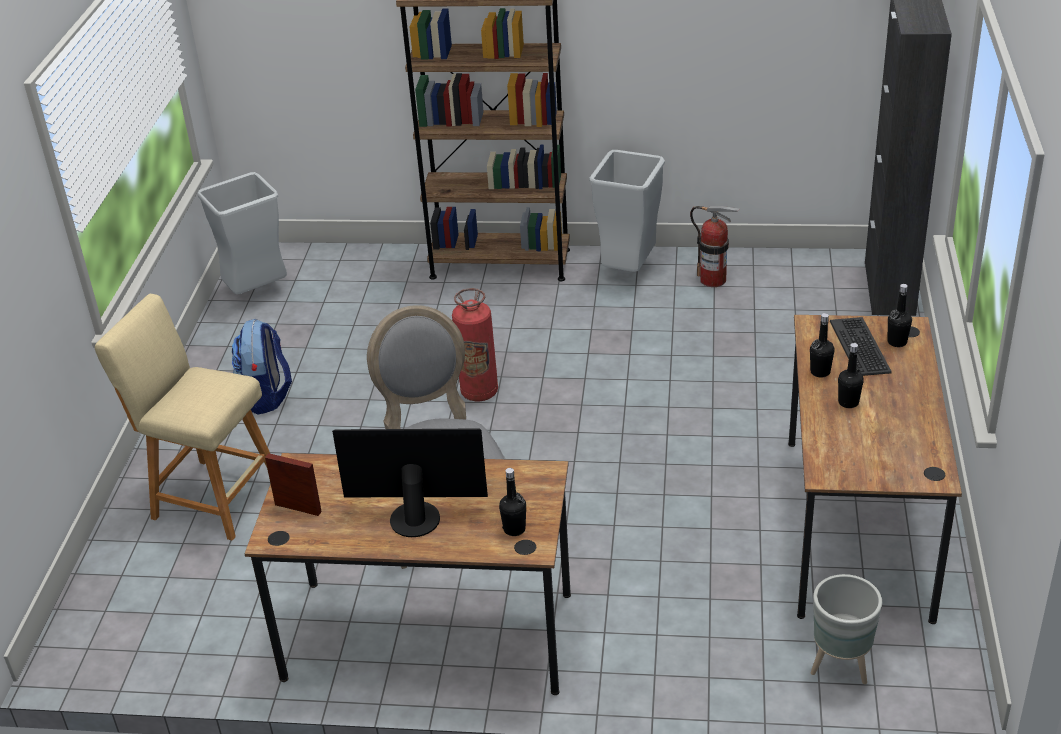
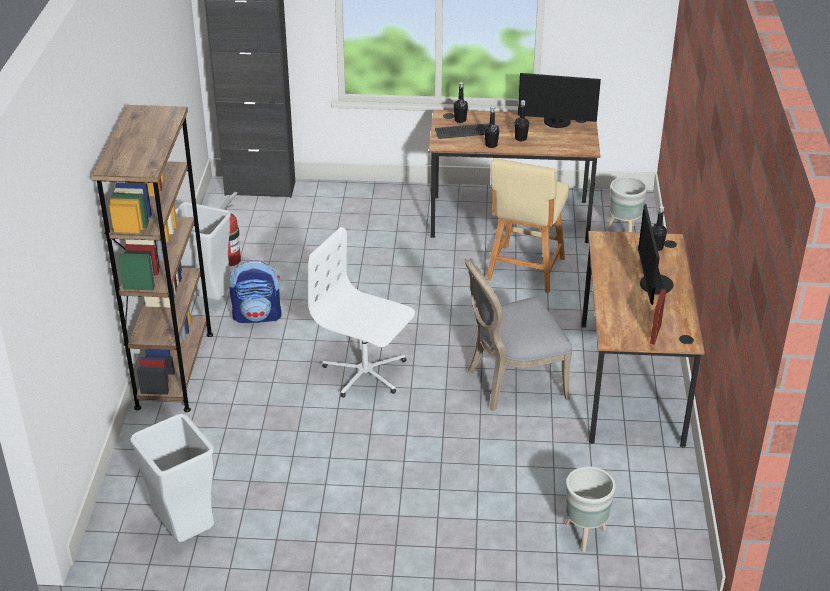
camera: 95 degrees left, 0 degrees up
beige stool [95,294,270,541] -> beige stool moved to [486,158,569,293]
backpack [232,319,292,415] -> backpack moved to [230,260,281,323]
fire extinguisher [452,288,498,401] -> white office chair [308,227,415,398]
none -> monitor [518,73,601,128]
none -> grey planter [565,466,616,552]

